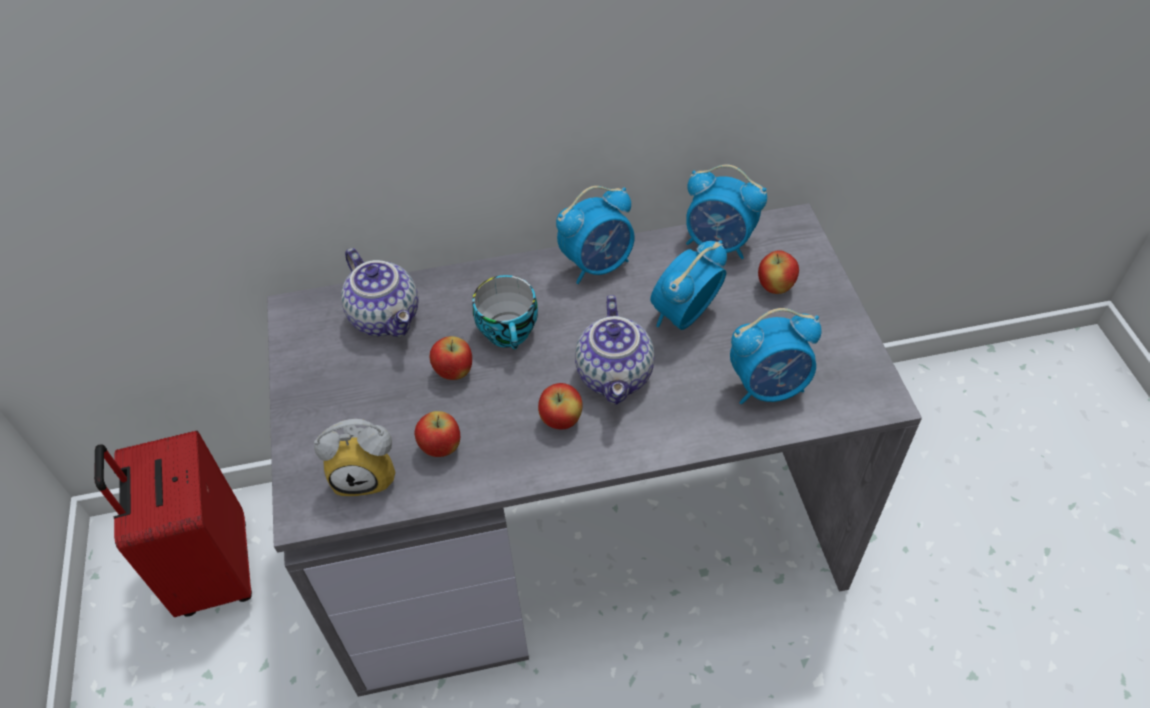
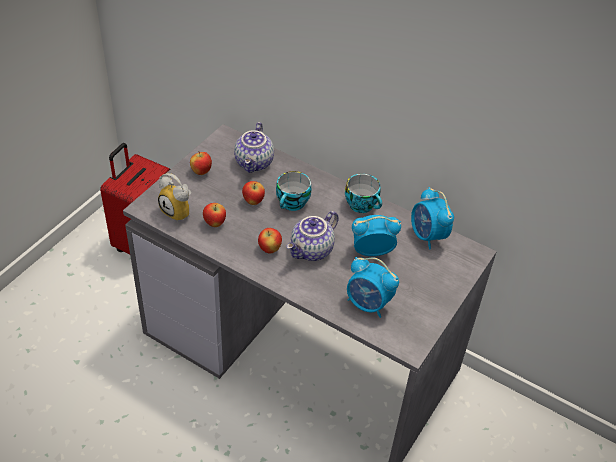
camera: 40 degrees right, 5 degrees down
alarm clock [556,186,634,284] -> cup [345,174,382,213]
apple [758,250,799,294] -> apple moved to [190,151,212,175]

